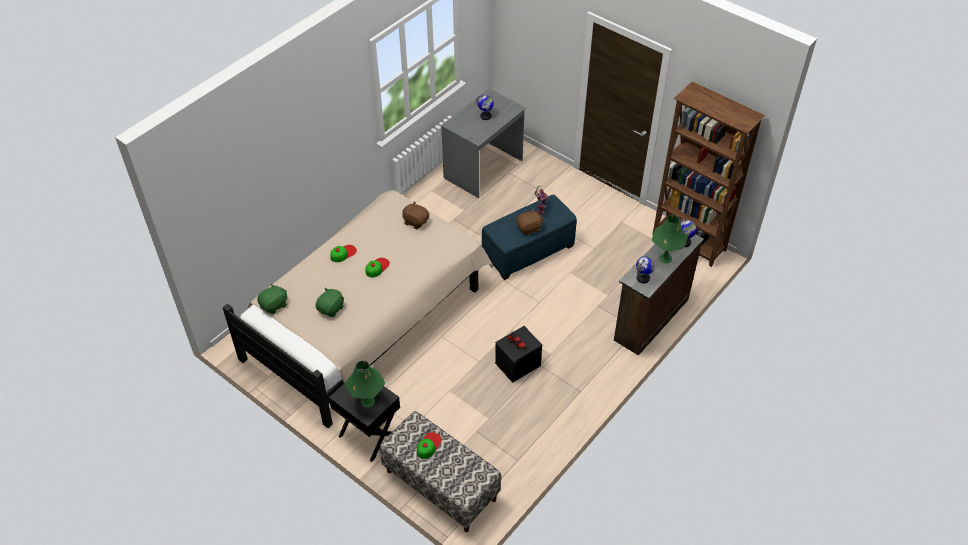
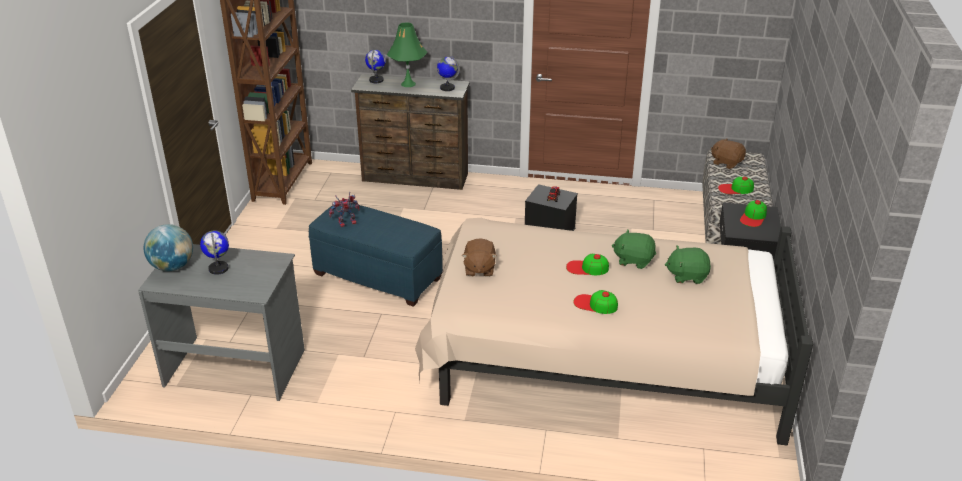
camera: 120 degrees left, 15 degrees down
green plush toy [257,283,287,314] -> green plush toy moved to [612,229,656,269]
green table lamp [345,361,385,408] -> cap [740,200,767,227]
brown plush toy [516,209,543,236] -> brown plush toy moved to [711,138,746,169]
none -> globe [144,224,193,271]

